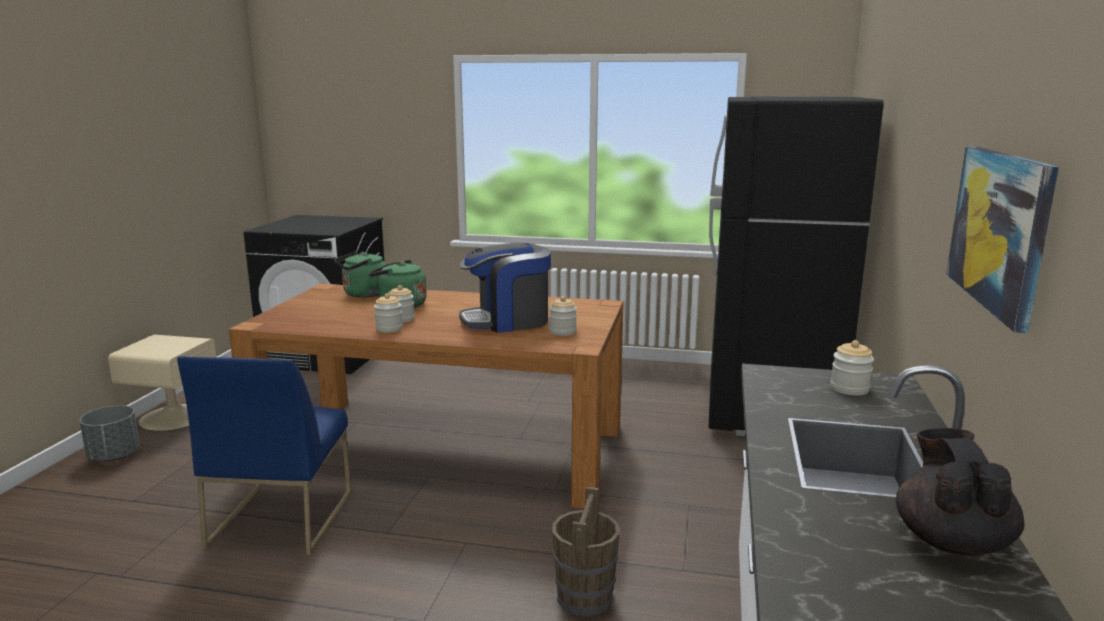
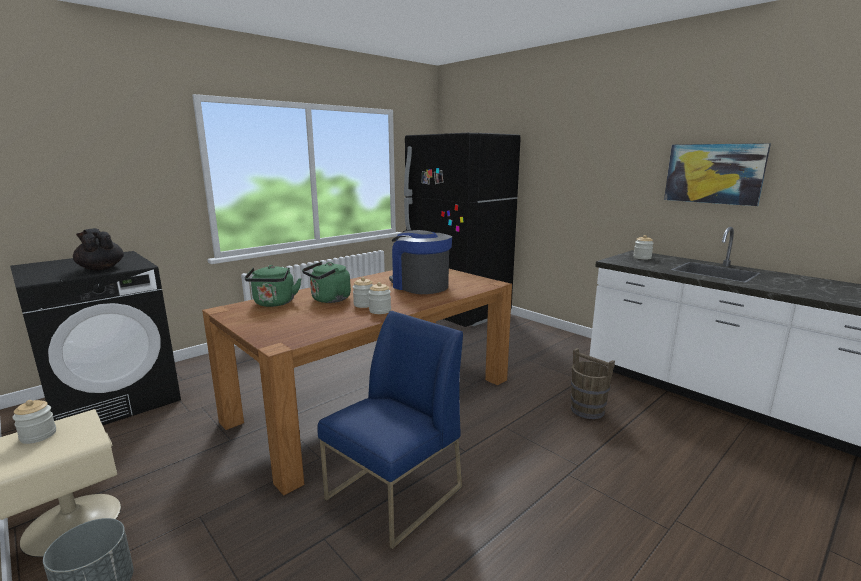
camera: 55 degrees left, 0 degrees up
blue chair [177,356,351,555] -> blue chair turned 90 degrees counterclockwise [317,311,463,549]
coffee machine [459,242,551,333] -> coffee machine turned 120 degrees clockwise [389,230,452,294]
jar [549,296,577,336] -> jar moved to [12,400,56,444]
black teapot [896,428,1024,555] -> black teapot moved to [73,228,124,270]

